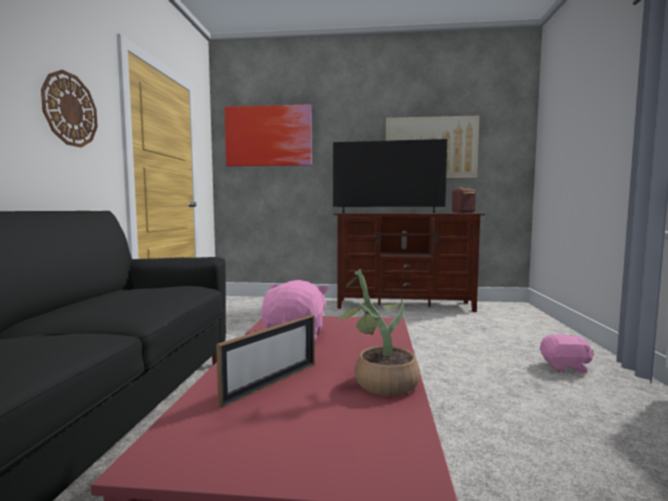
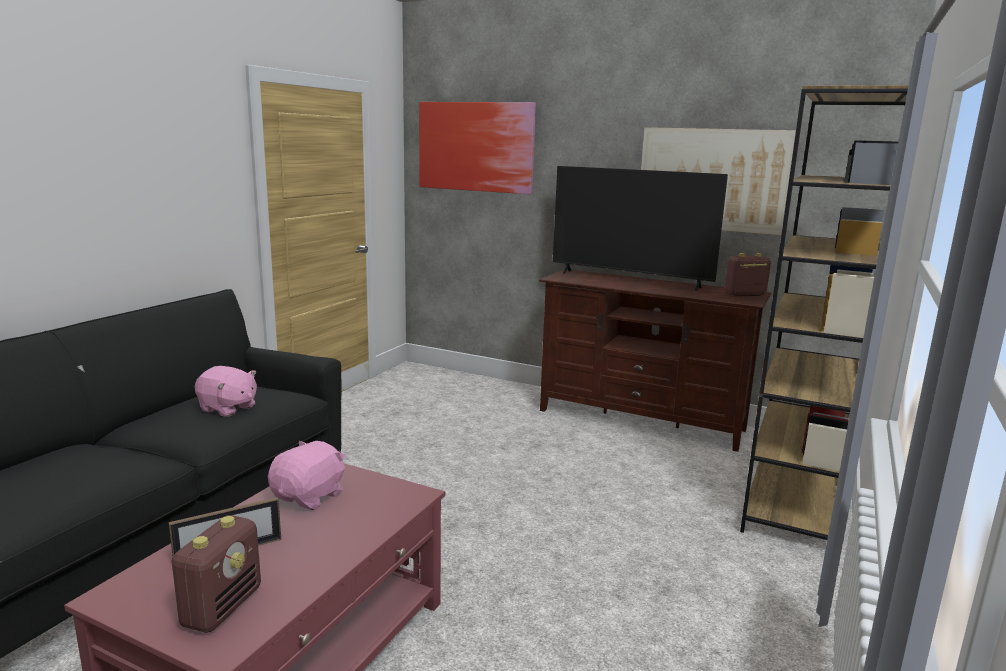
camera: 20 degrees right, 10 degrees up
wall clock [41,70,98,148] -> none
potted plant [335,269,420,396] -> none
pink plush toy [540,334,594,373] -> pink plush toy moved to [195,366,257,417]
none -> radio [171,515,261,633]
none -> brown bookcase [740,85,909,540]

